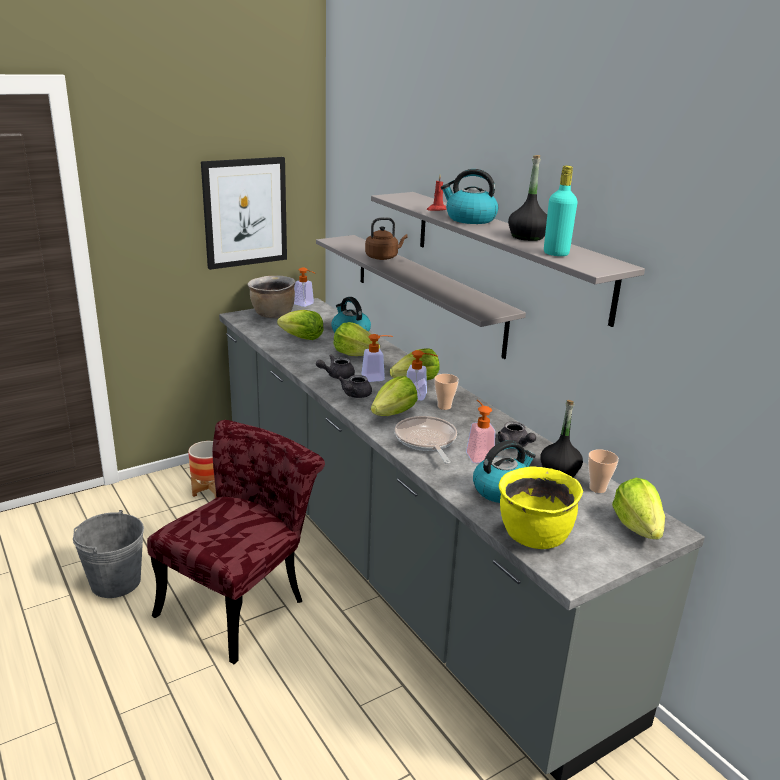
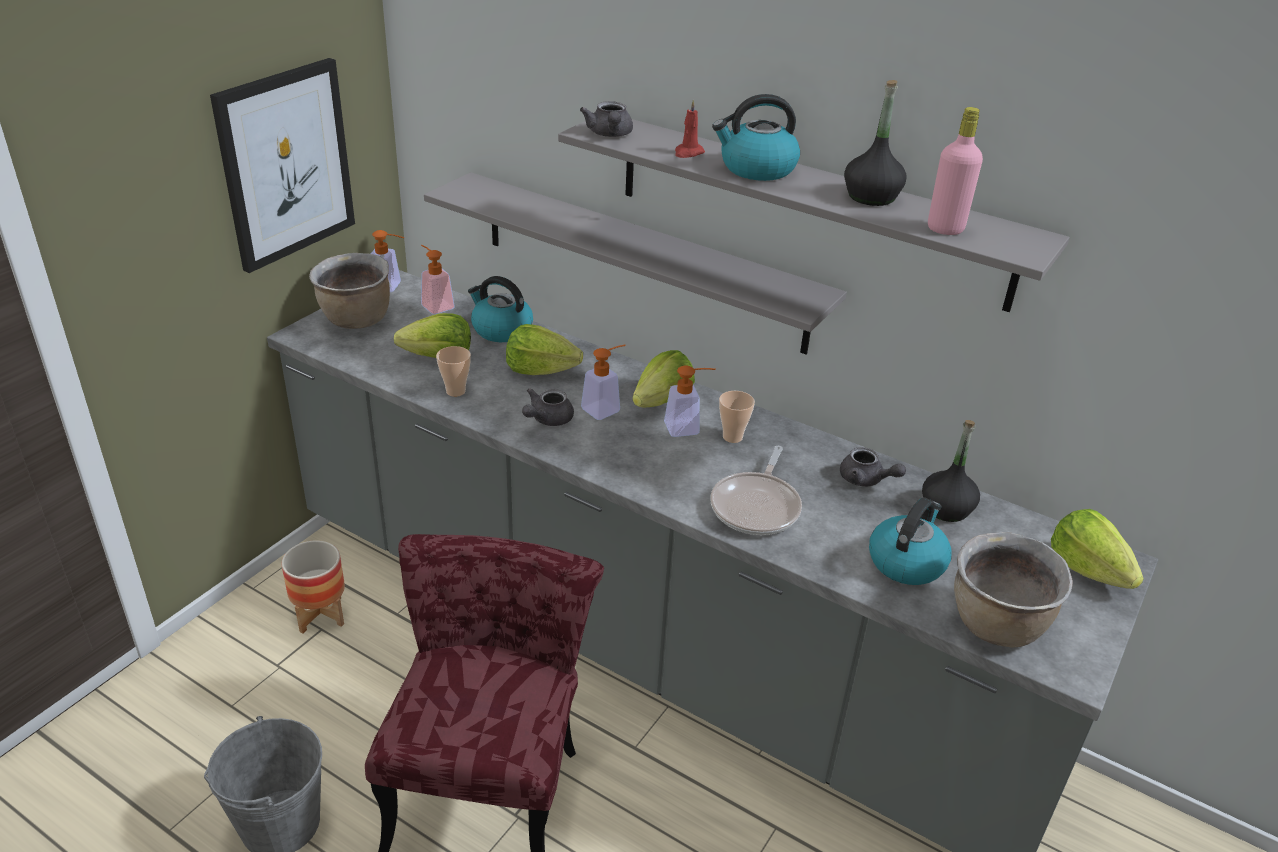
camera: 25 degrees left, 10 degrees up
grey teapot [338,375,372,398] -> grey teapot moved to [580,101,633,137]
brown kettle [365,217,408,260] -> none
lettuce [371,376,418,416] -> none
frying pan [395,416,457,464] -> frying pan turned 120 degrees counterclockwise [711,446,802,535]
soap dispenser [466,400,495,463] -> soap dispenser moved to [421,245,455,314]
yellow cooking pot [499,467,583,549] -> brown cooking pot [954,532,1073,647]
turquoise bottle [544,166,577,256] -> pink bottle [928,107,983,235]
cup [588,449,619,493] -> cup moved to [436,346,471,397]

